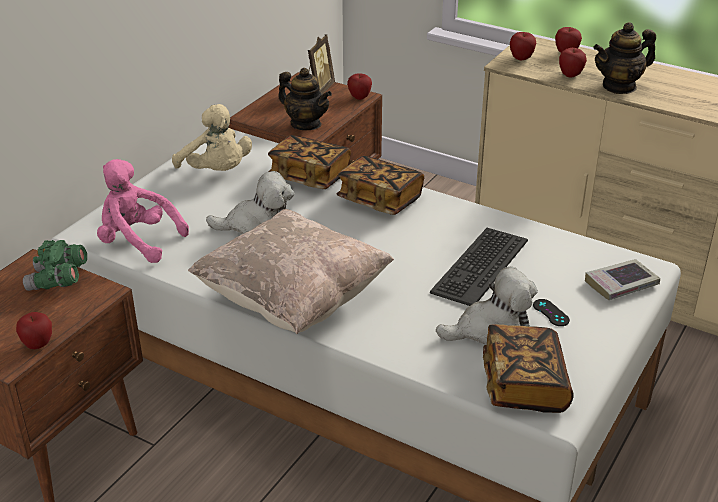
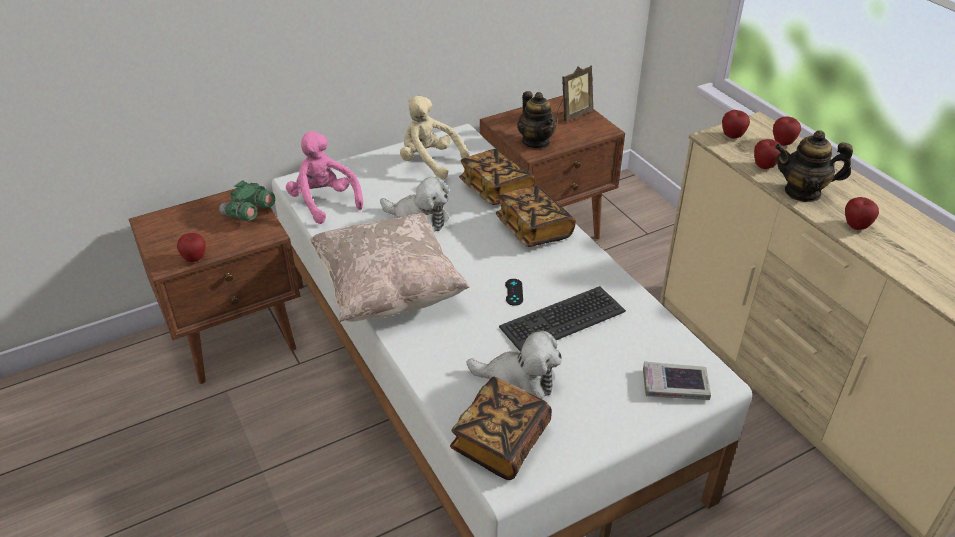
camera: 30 degrees right, 5 degrees up
beige plush toy [172,104,252,171] -> beige plush toy turned 135 degrees clockwise [400,96,470,180]
apple [347,73,372,100] -> apple moved to [845,197,879,230]
black game controller [533,299,570,326] -> black game controller moved to [505,279,523,306]

